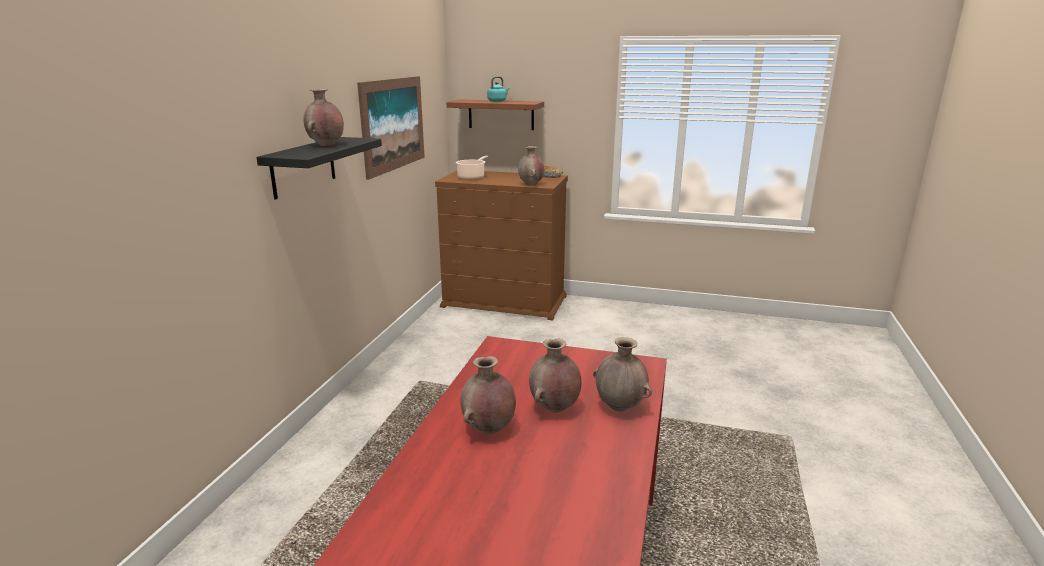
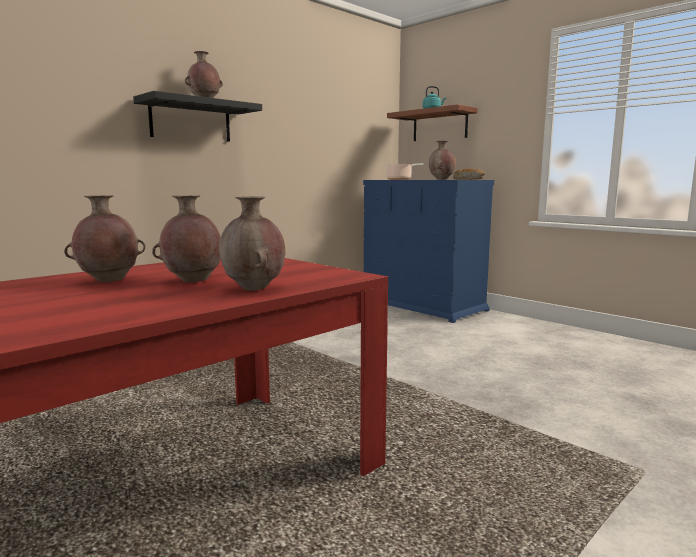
camera: 30 degrees right, 10 degrees down
picture [357,76,425,180] -> none
brown dresser [435,171,568,320] -> blue dresser [363,180,494,323]

